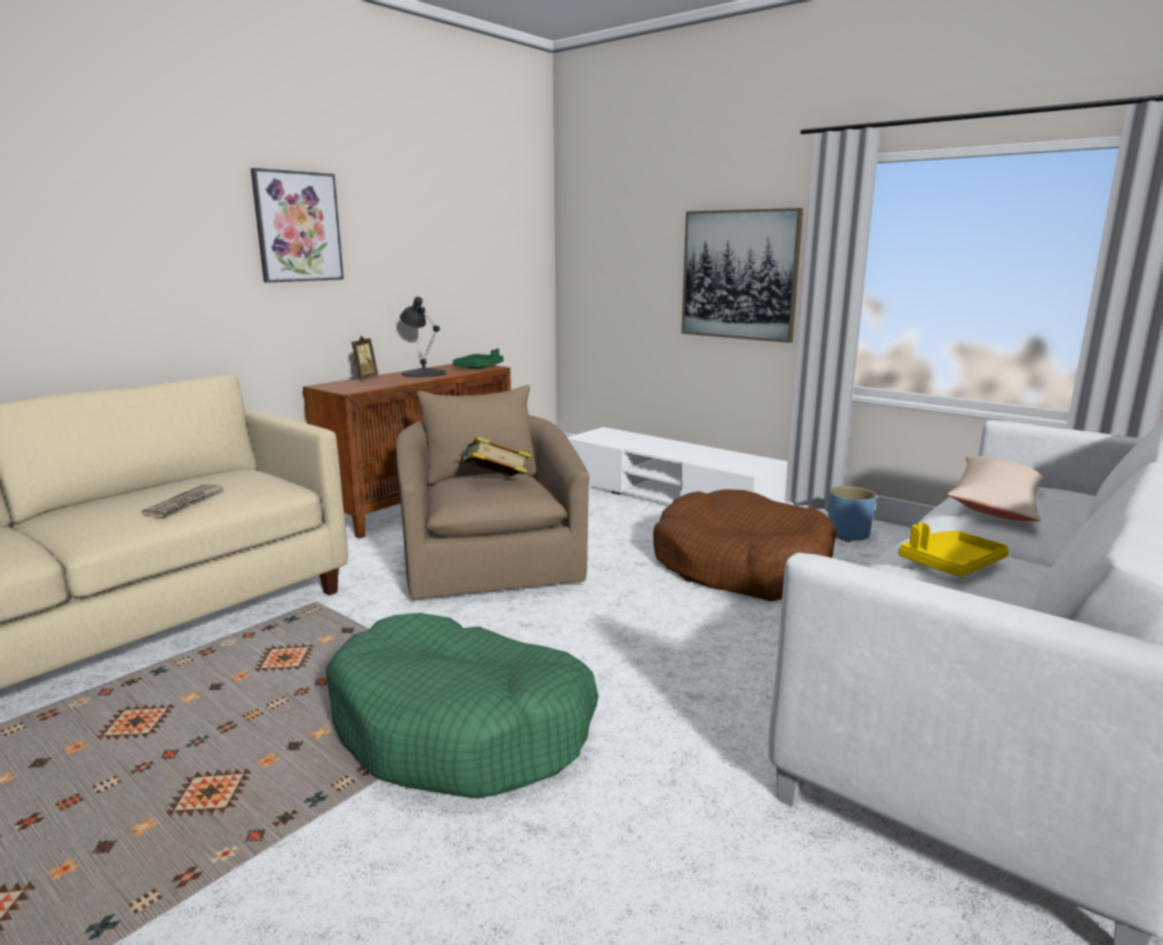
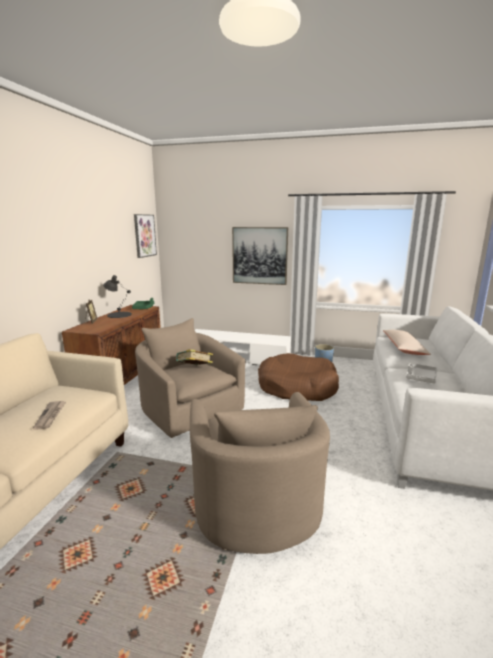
camera: 25 degrees left, 0 degrees up
picture [251,168,344,283] -> picture moved to [134,214,157,258]
green dog bed [326,613,599,799] -> beige armchair [190,392,330,554]
yellow tray [899,522,1009,577] -> grey tray [406,364,437,384]

